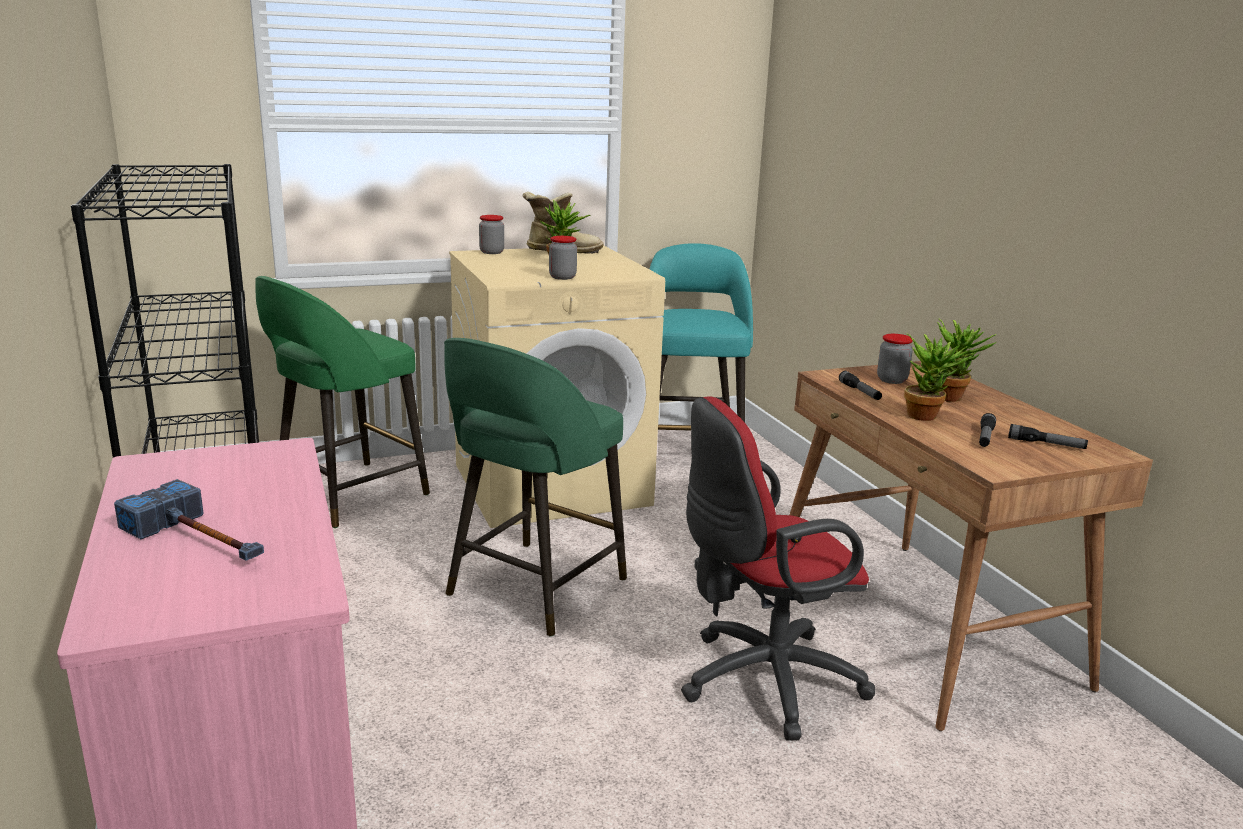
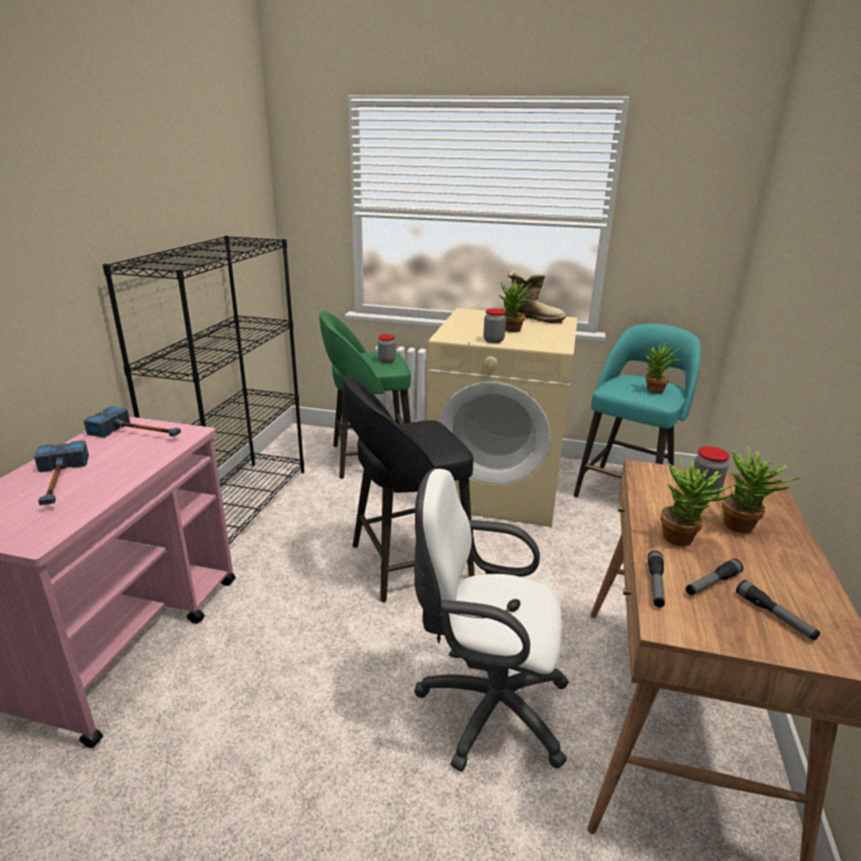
camera: 35 degrees right, 5 degrees up
green stool [444,338,627,637] -> black stool [343,377,475,602]
jar [479,215,504,254] -> jar moved to [378,334,396,363]
red office chair [681,396,875,741] -> white office chair [414,468,569,772]
flashlight [839,371,882,400] -> flashlight moved to [648,551,665,608]
none -> hammer [84,406,181,438]
none -> potted plant [646,343,681,393]

